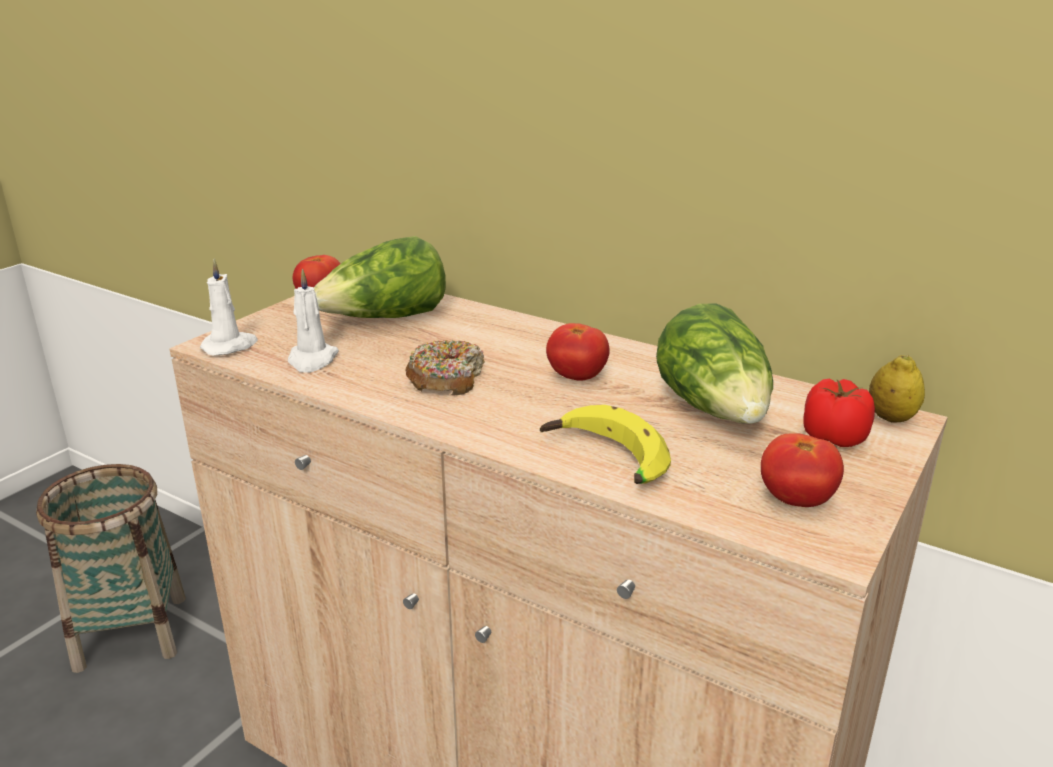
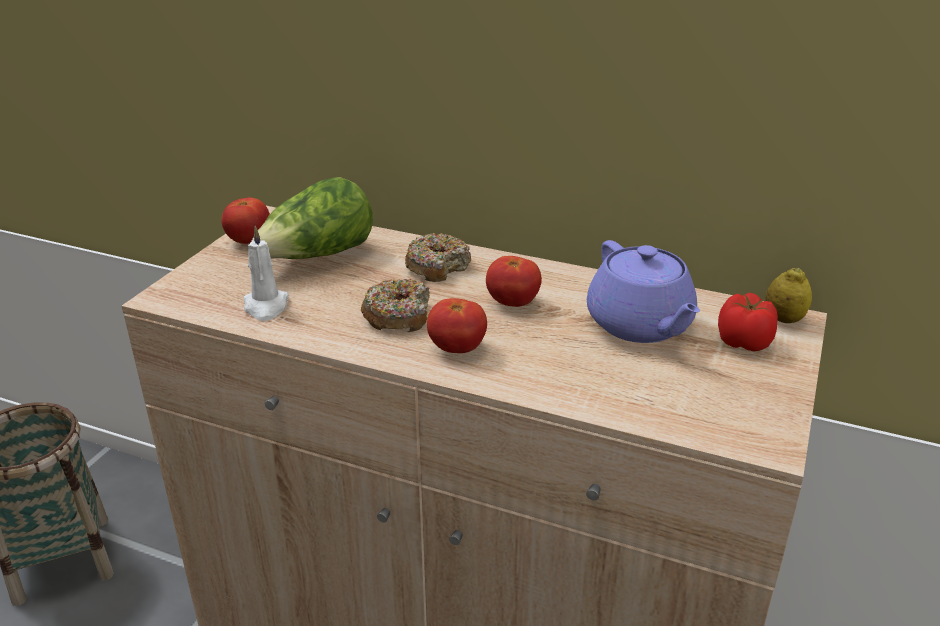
camera: 10 degrees left, 5 degrees up
white candle [200,259,258,356] -> none
banana [540,405,671,484] -> none
lettuce [656,303,773,424] -> purple teapot [587,240,700,343]
tomato [761,433,844,507] -> tomato moved to [427,298,487,353]
none -> donut [405,233,471,282]

